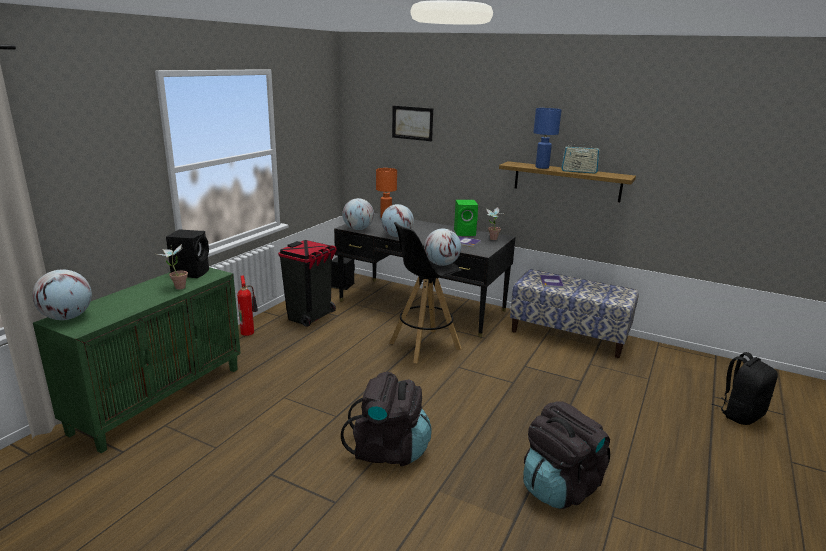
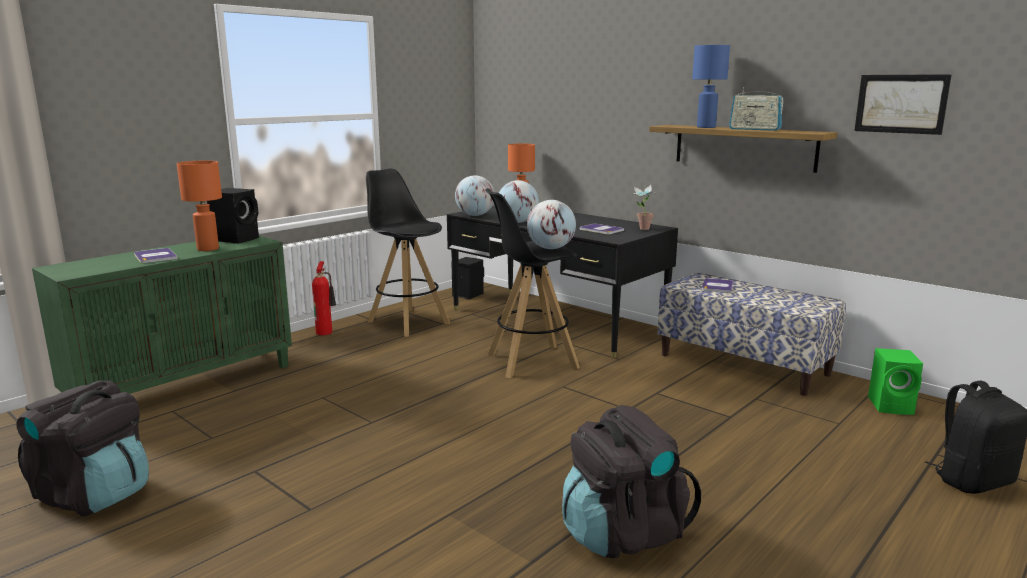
camera: 15 degrees right, 5 degrees down
globe [32,269,92,320] -> none
potted plant [157,244,188,290] -> orange table lamp [177,161,222,251]
black trash can [278,240,337,327] -> black stool [366,169,450,337]
black backpack [341,372,432,466] -> black backpack moved to [16,380,149,516]
picture [392,106,433,141] -> picture moved to [854,74,952,135]
green speaker [454,200,478,236] -> green speaker moved to [868,348,923,415]
none -> book [134,248,177,263]

